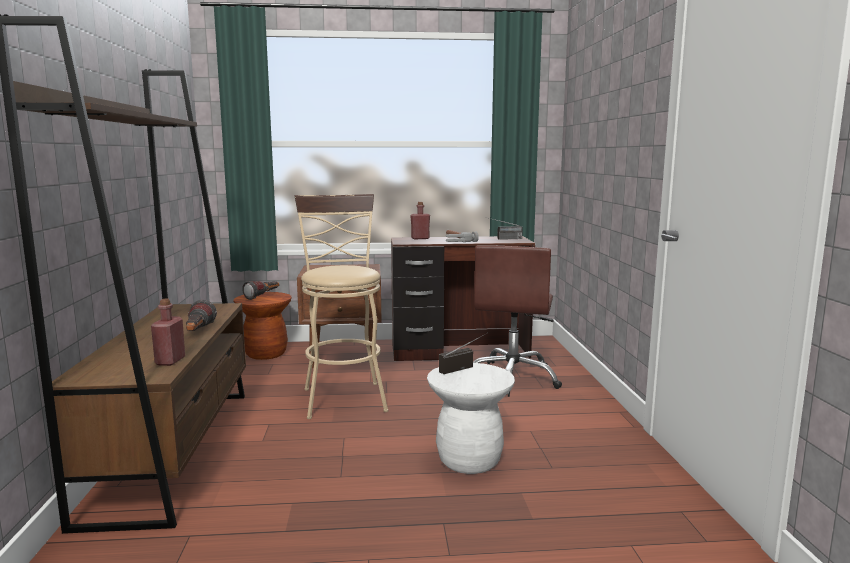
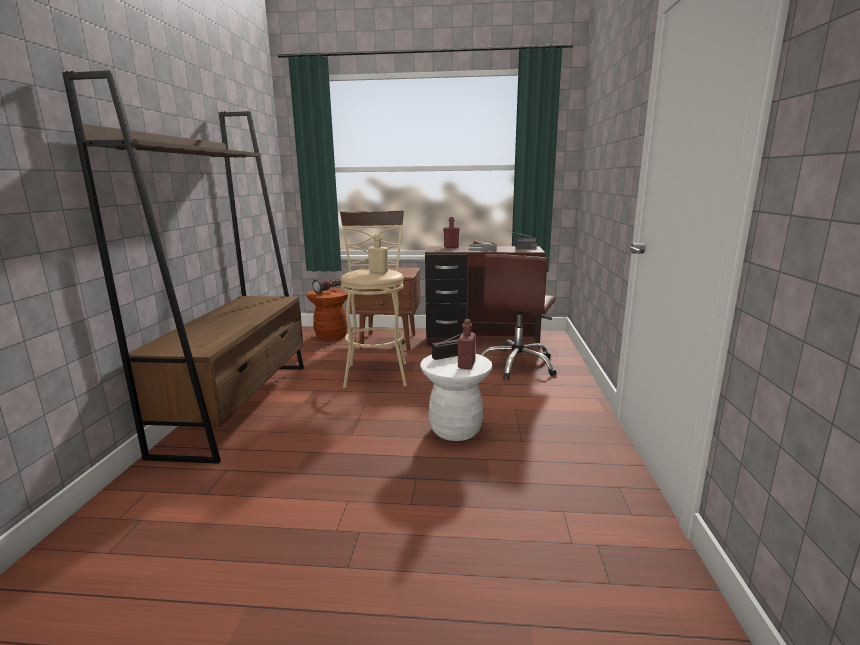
camera: 10 degrees right, 5 degrees up
red bottle [151,299,185,366] -> red bottle moved to [458,319,476,369]
flashlight [186,300,217,331] -> none
none -> beige bottle [368,234,388,274]

